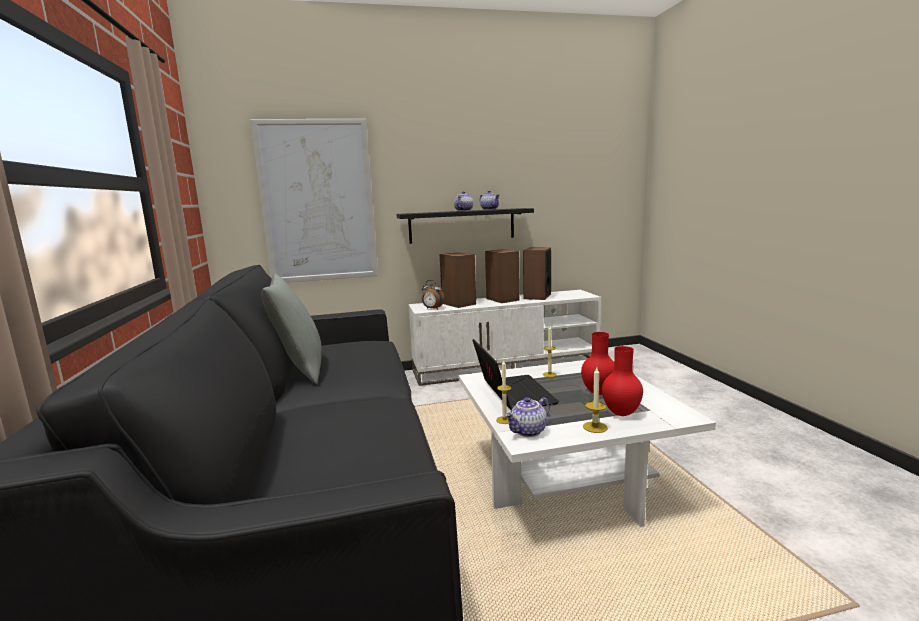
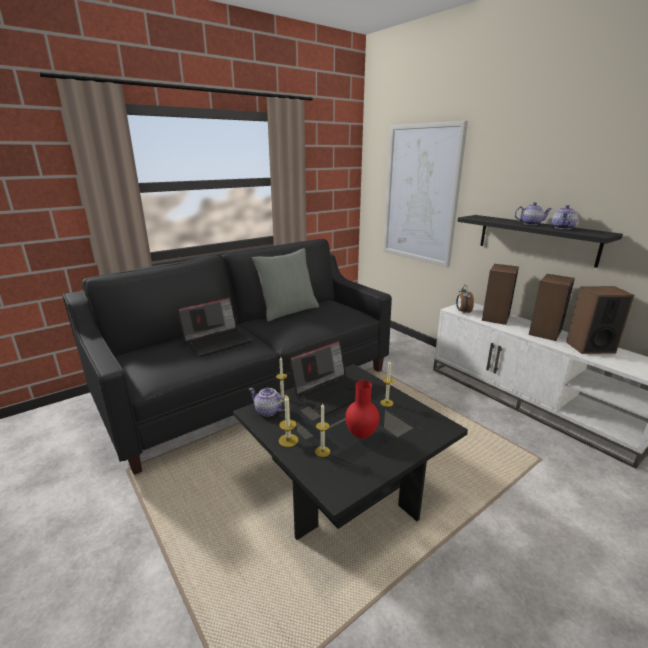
camera: 65 degrees right, 10 degrees up
white coffee table [458,360,716,527] -> black coffee table [233,364,468,540]
red vase [602,346,643,416] -> candle [315,403,330,457]
none -> laptop [177,297,253,357]

